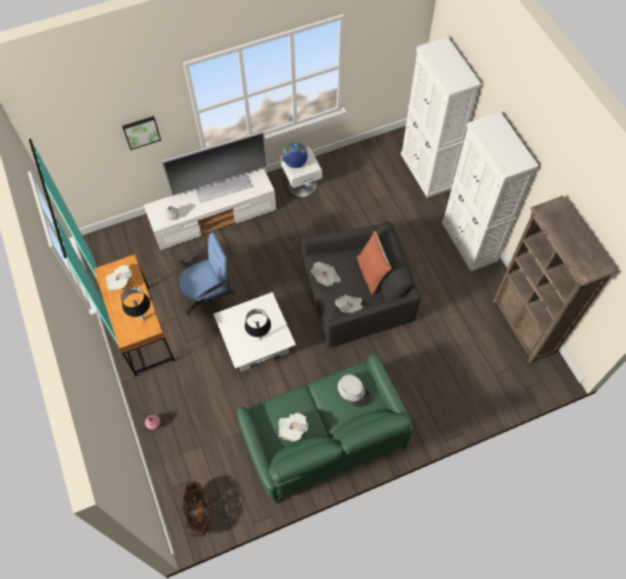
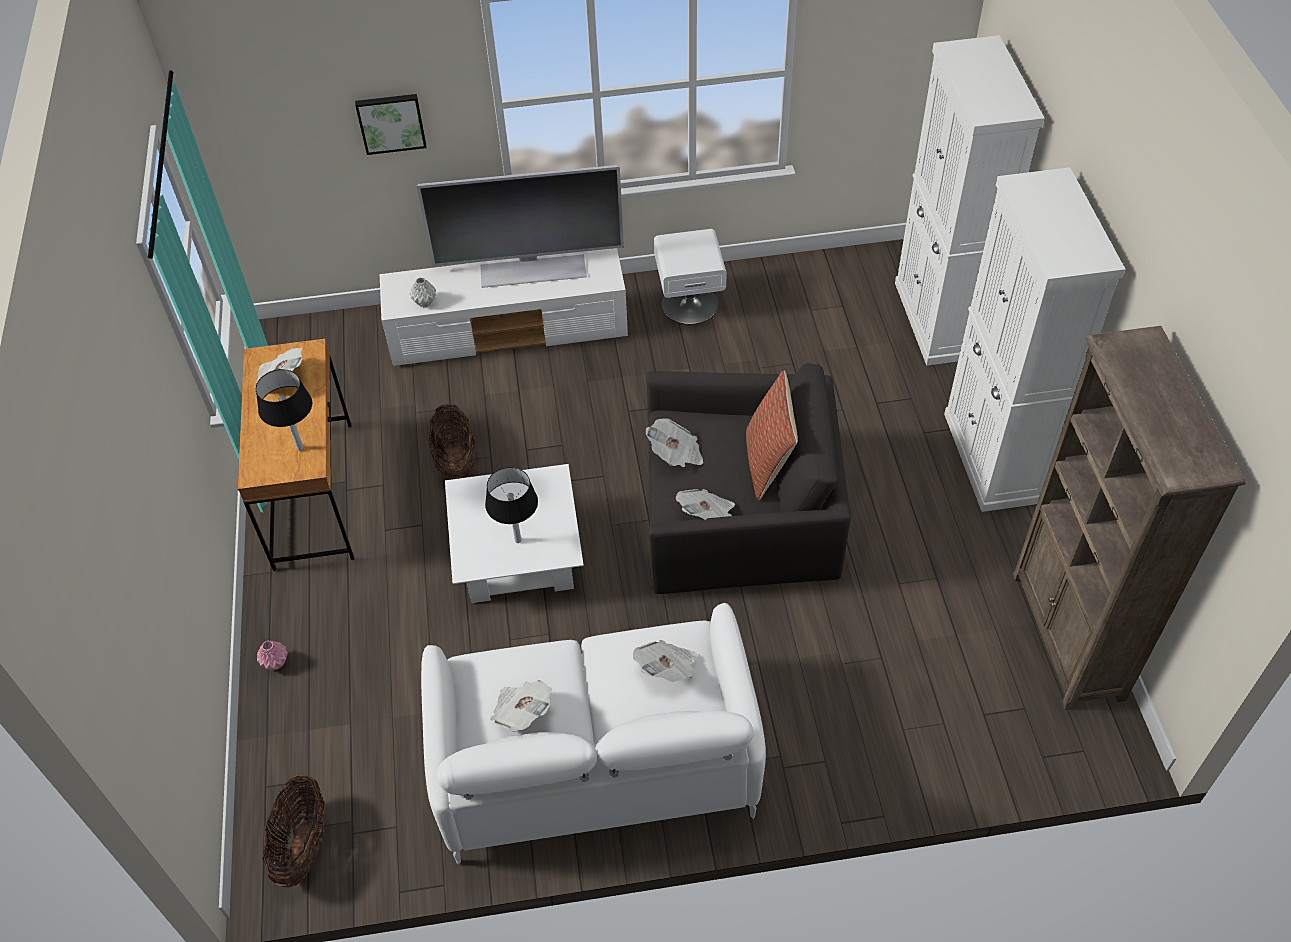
camera: 15 degrees right, 10 degrees down
blue office chair [178,232,236,315] -> basket [429,404,475,480]
green sofa [237,354,413,504] -> white sofa [421,603,766,865]
globe [283,143,308,168] -> none
grey hat [338,375,370,407] -> newspaper [633,640,696,682]

